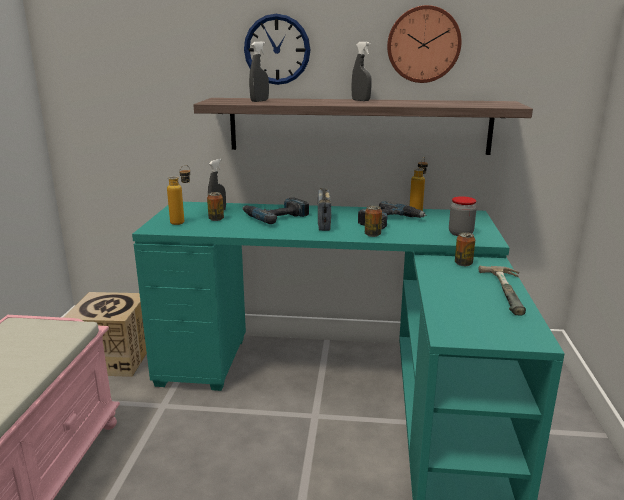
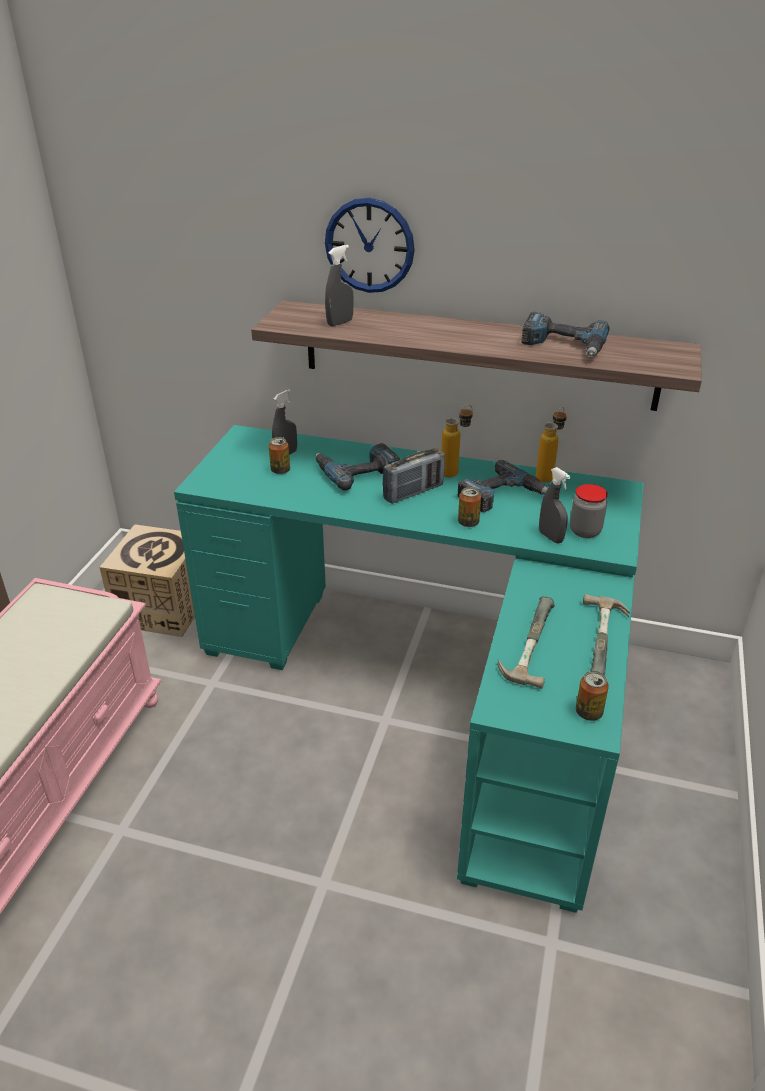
camera: 10 degrees right, 15 degrees up
bottle [167,165,190,225] -> bottle moved to [441,405,473,477]
radio [318,188,331,231] -> radio turned 135 degrees counterclockwise [382,448,445,504]
grey spray bottle [352,42,372,101] -> grey spray bottle moved to [539,467,571,544]
wall clock [387,5,462,83] -> none
can [455,232,475,266] -> can moved to [576,671,609,721]
none -> hammer [497,596,555,689]
none -> power drill [521,312,610,357]

